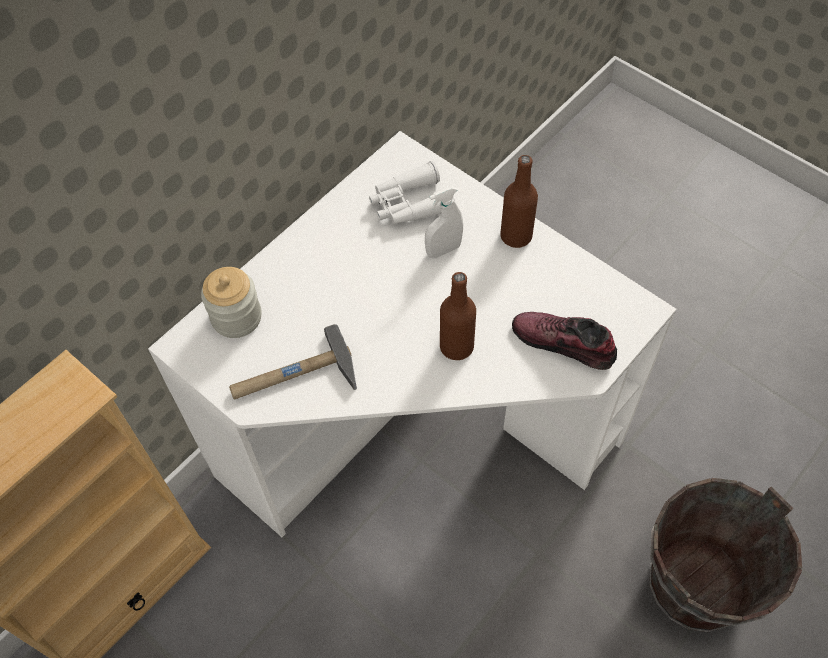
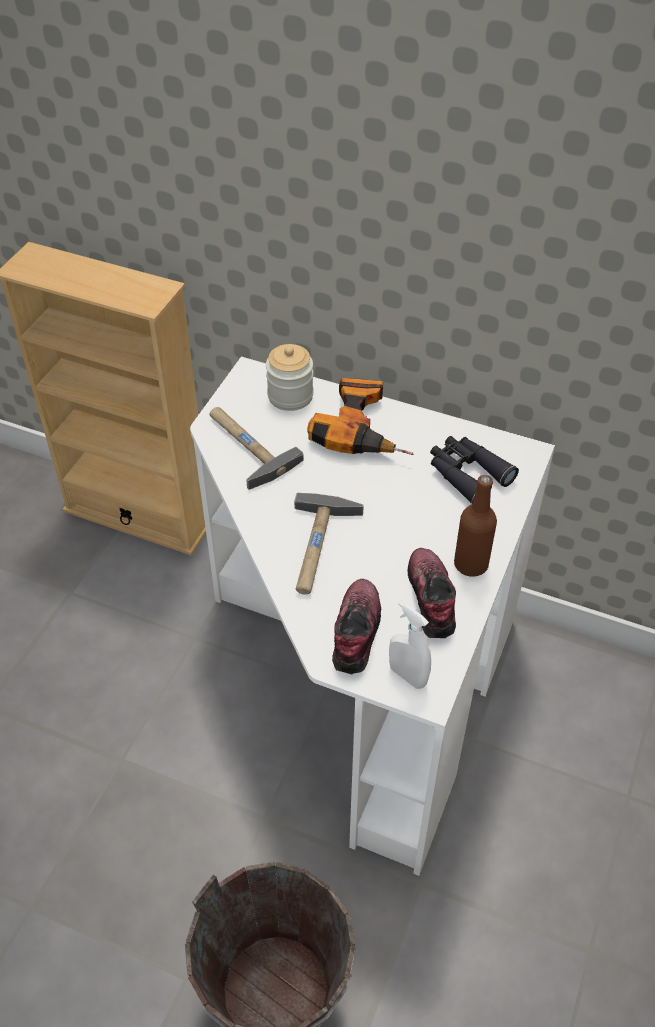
camera: 70 degrees right, 10 degrees down
white binoculars [369,161,455,225] -> black binoculars [430,436,519,504]
white spray bottle [425,186,463,258] -> white spray bottle moved to [389,601,431,689]
brown bottle [440,272,476,360] -> hammer [294,493,364,594]
none -> power drill [307,378,413,455]
none -> shoe [408,548,456,638]

